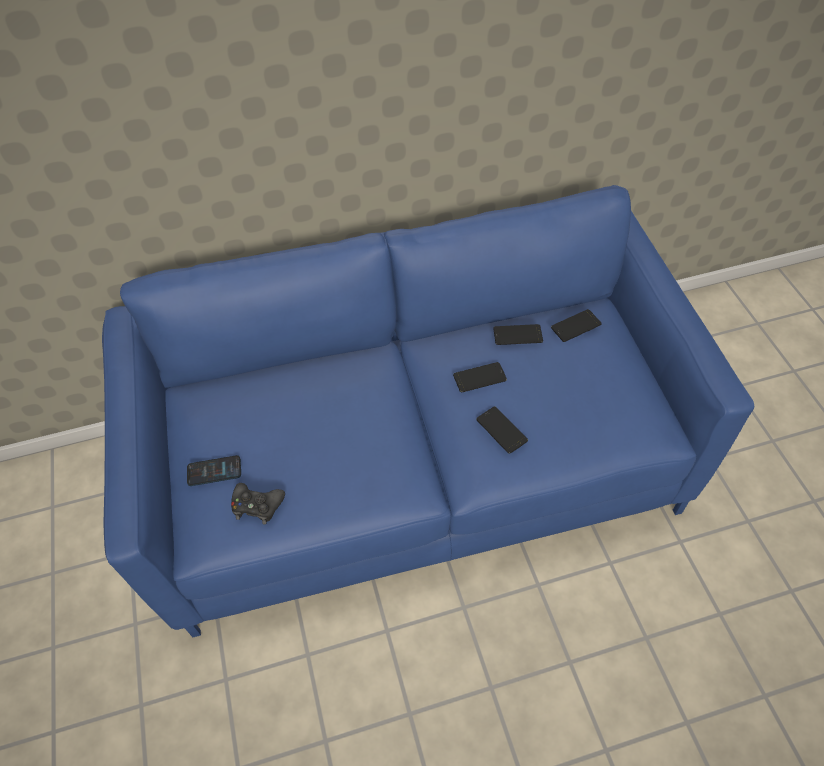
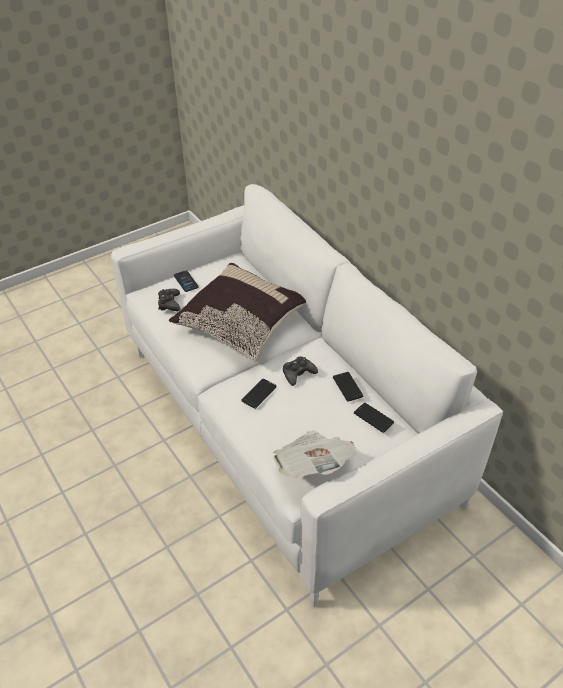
camera: 70 degrees right, 10 degrees down
blue sofa [102,185,754,637] -> white sofa [111,184,503,607]
phone [453,362,507,392] -> black game controller [283,356,318,386]
none -> pillow [169,263,306,360]
none -> newspaper [273,431,358,478]

